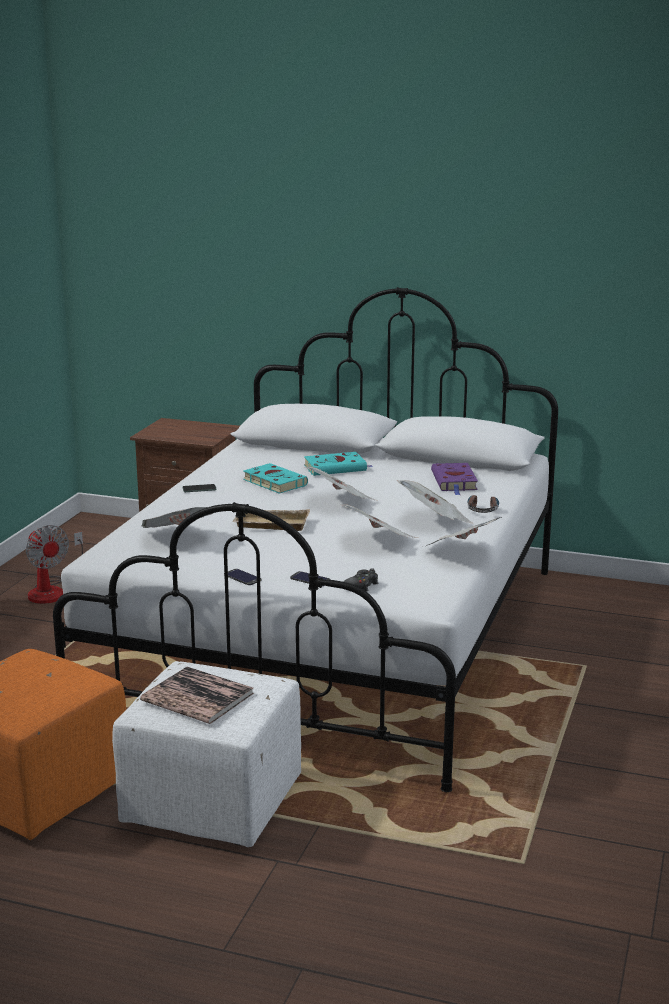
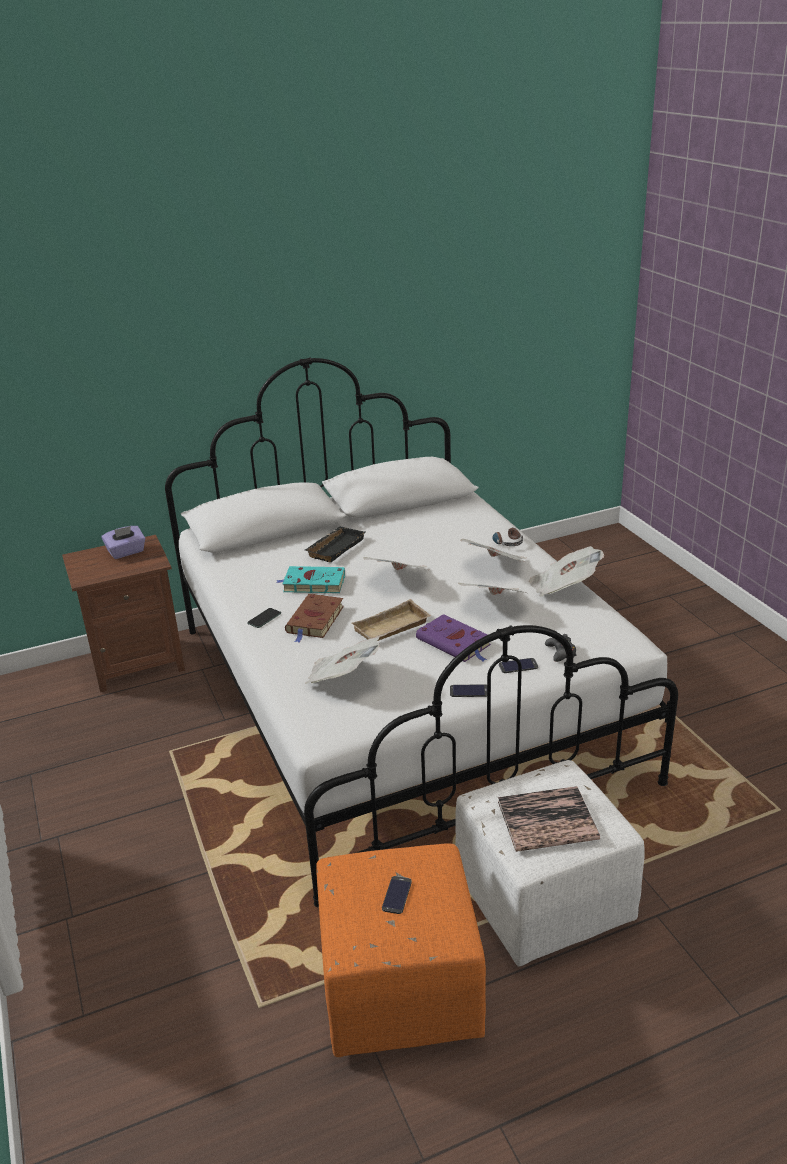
camera: 40 degrees left, 10 degrees up
fan [26,525,83,604] -> none
turquoise book [304,452,374,476] -> black tray [305,526,365,562]
purple book [431,463,478,495] -> purple book moved to [416,614,491,662]
none -> purple tissue box [101,526,146,559]
none -> brown book [285,594,344,643]
none -> phone [382,876,412,914]

